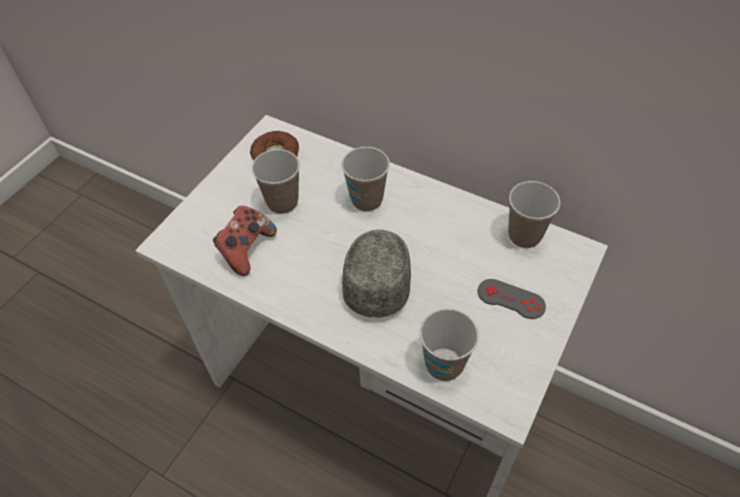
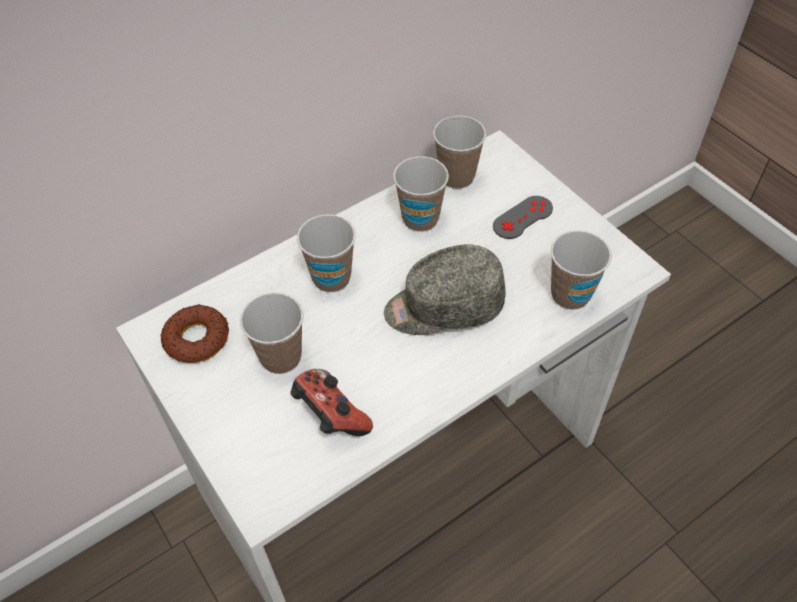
camera: 65 degrees left, 0 degrees up
grey cap [342,230,411,318] -> grey cap turned 45 degrees counterclockwise [384,245,506,335]
none -> cup [393,156,449,232]

